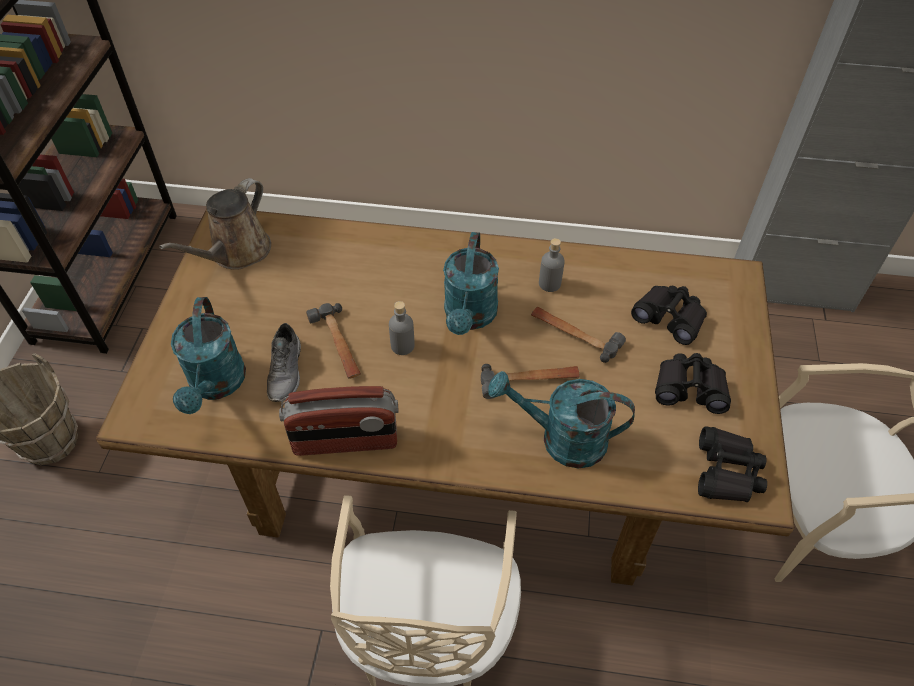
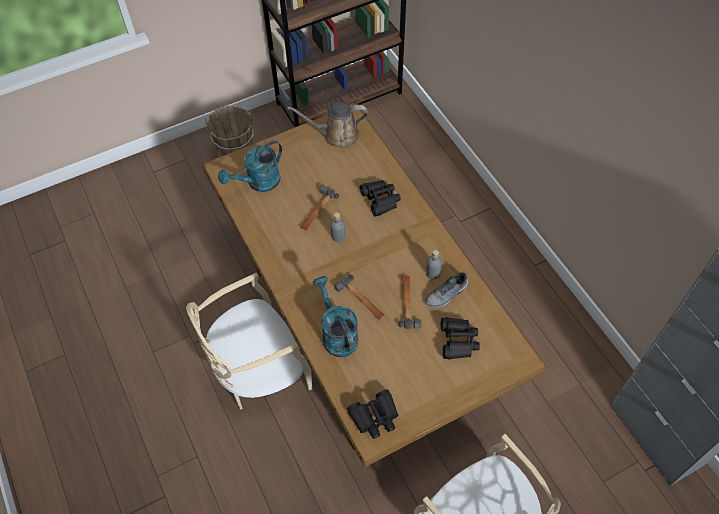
camera: 55 degrees right, 5 degrees up
grey shoe [267,323,301,402] -> grey shoe moved to [425,273,468,308]
radio [279,386,399,456] -> none
turquoise watering can [443,232,499,335] -> none
black binoculars [655,353,731,414] -> black binoculars moved to [360,180,401,217]

